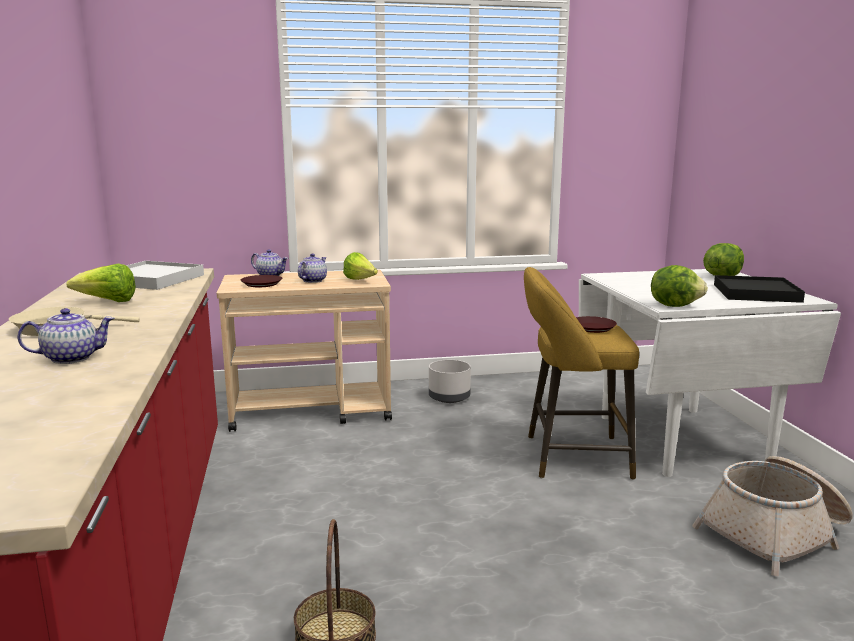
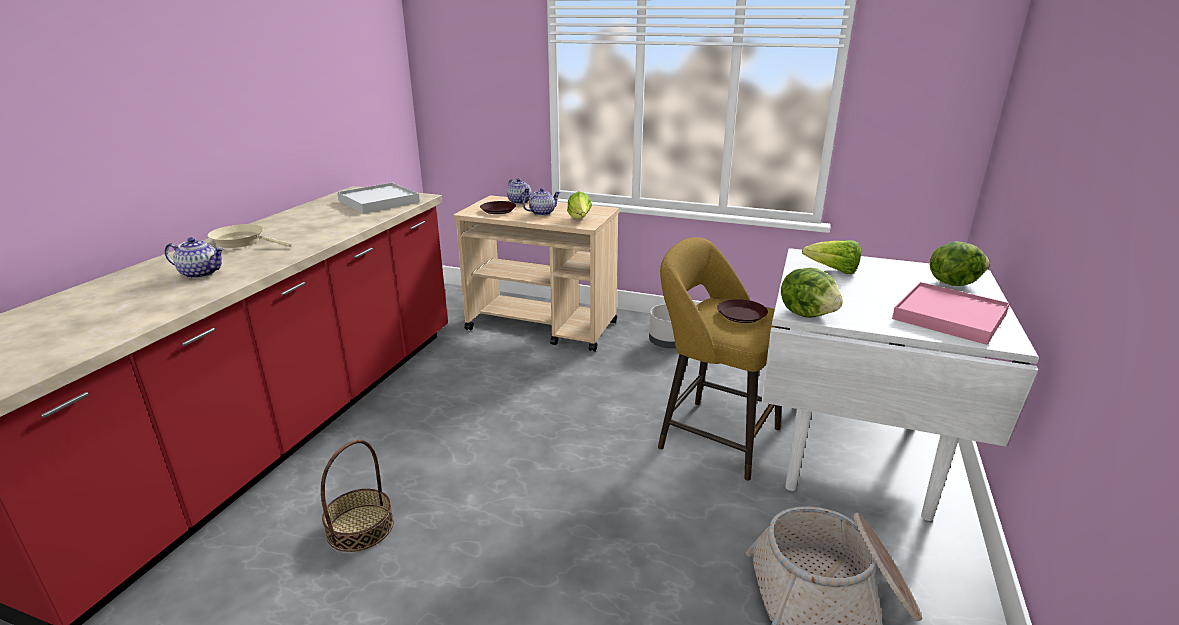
camera: 30 degrees right, 10 degrees up
lettuce [66,264,136,302] -> lettuce moved to [802,240,861,274]
black tray [714,275,805,303] -> pink tray [892,282,1010,345]

